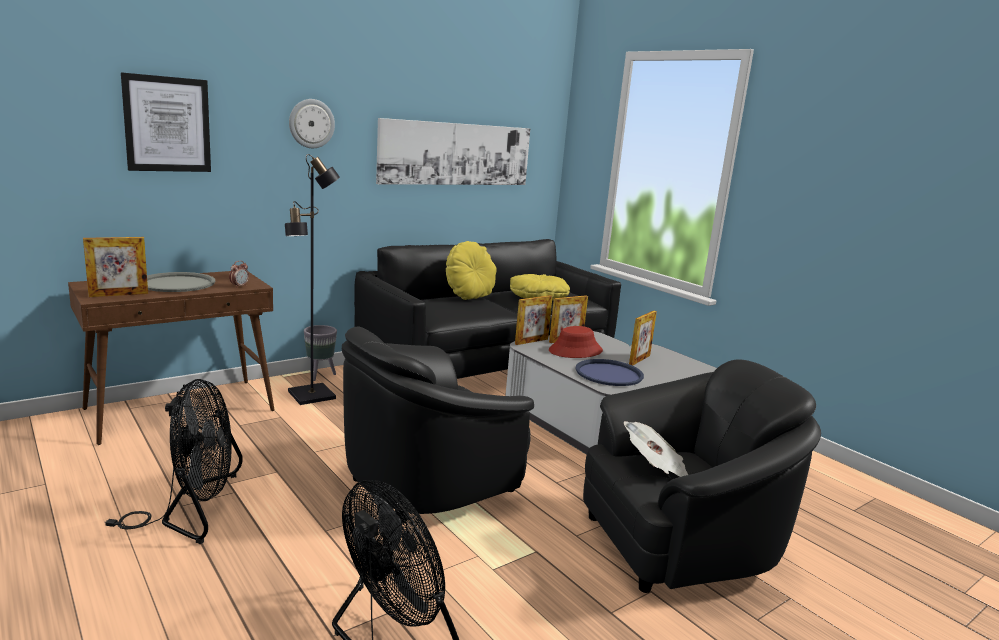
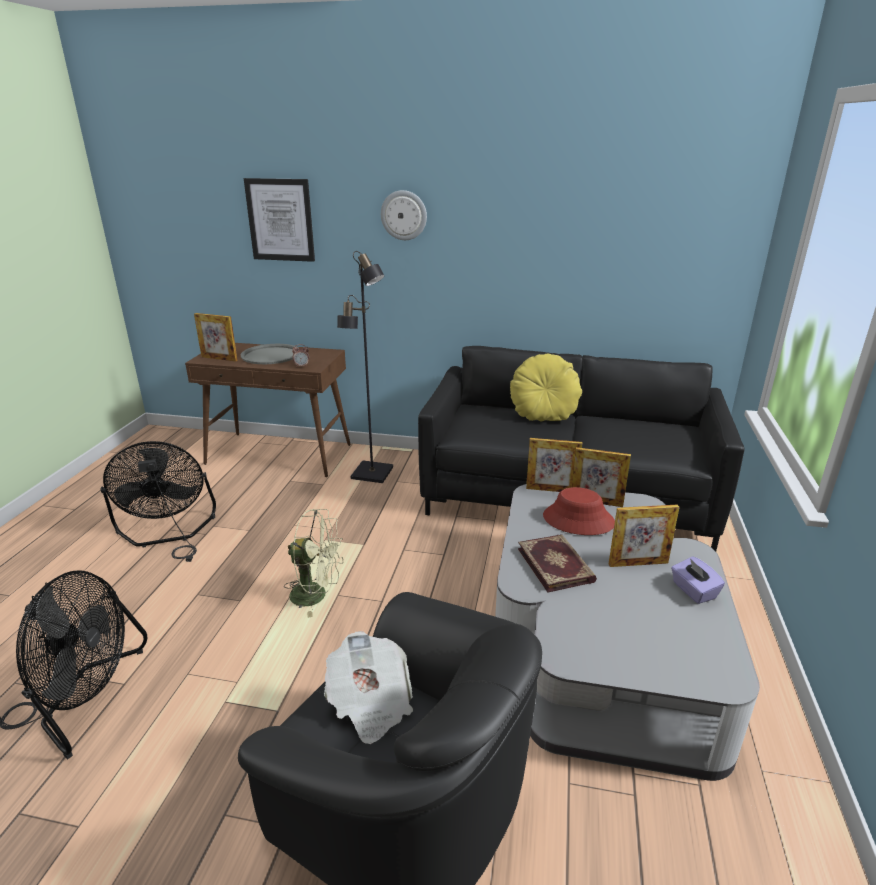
camera: 50 degrees right, 10 degrees up
black fan [104,379,243,544] -> black fan turned 150 degrees counterclockwise [100,441,216,562]
grey planter [304,325,337,381] -> none
black armchair [342,326,534,523] -> green fan [284,509,343,618]
picture [376,118,530,185] -> none
yellow pillow [510,274,570,300] -> none
blue tray [575,359,644,386] -> book [518,534,597,592]
none -> purple tissue box [671,556,725,604]

